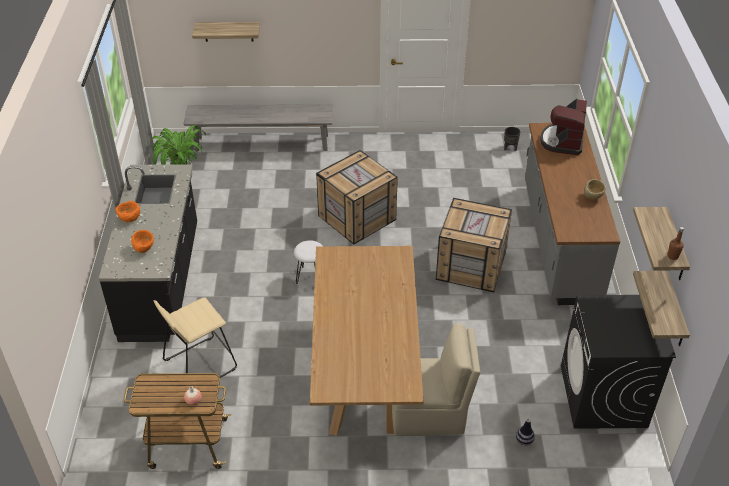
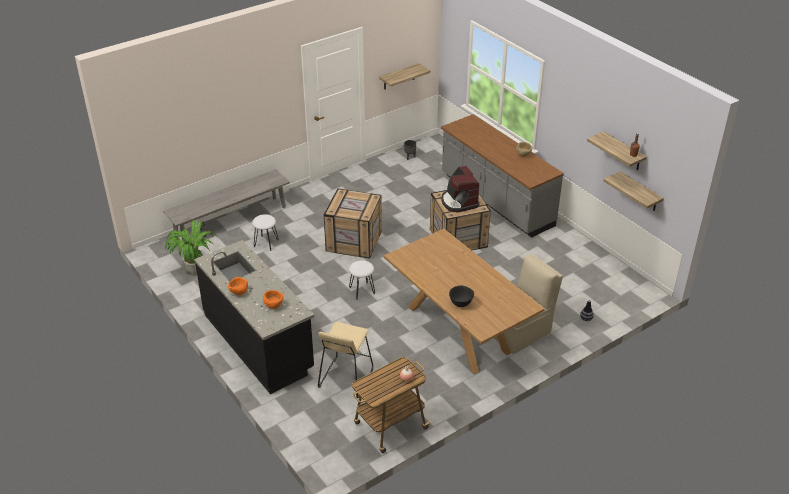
camera: 35 degrees left, 5 degrees down
shelf [192,22,260,42] -> shelf moved to [379,63,431,90]
coffee machine [540,99,587,155] -> coffee machine moved to [441,166,480,212]
black washing machine [561,295,676,429] -> none
none -> white stool [252,214,279,251]
none -> black bowl [449,286,474,307]

